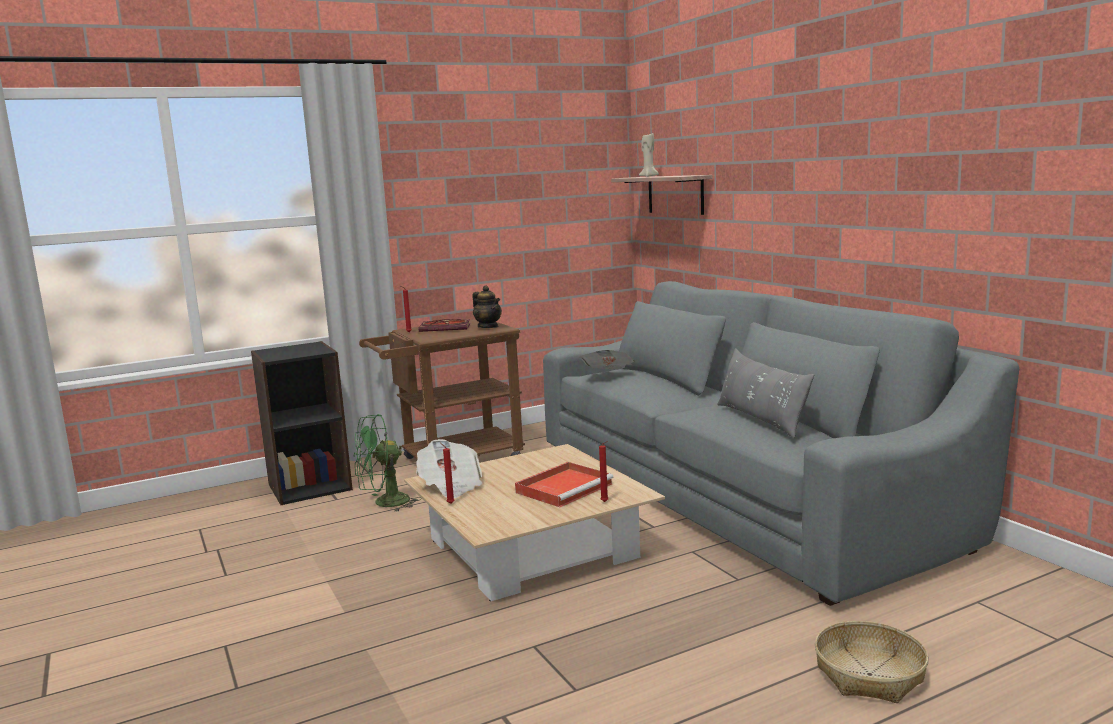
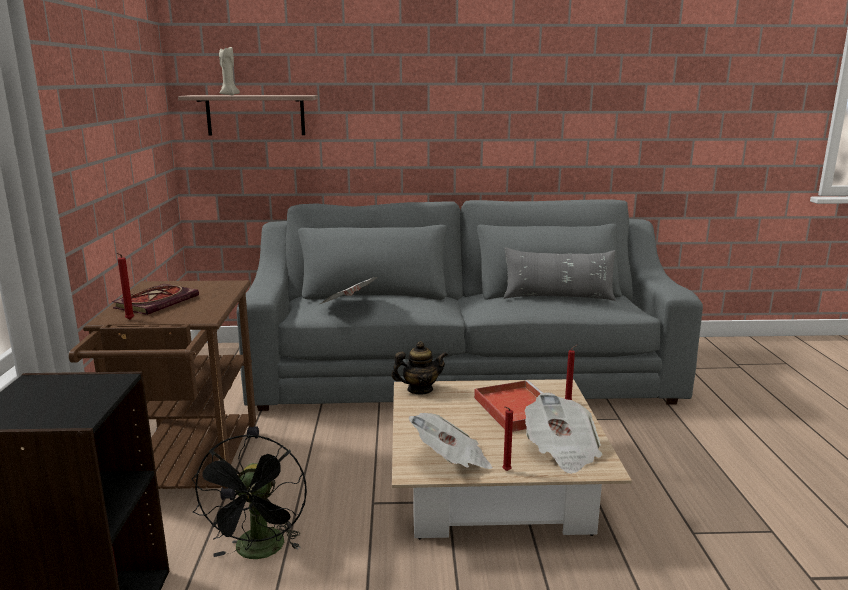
camera: 65 degrees left, 5 degrees up
green fan [354,414,422,512] -> black fan [192,434,307,559]
teapot [472,286,502,328] -> teapot moved to [391,341,448,395]
basket [815,621,929,703] -> none
none -> newspaper [525,393,602,474]

